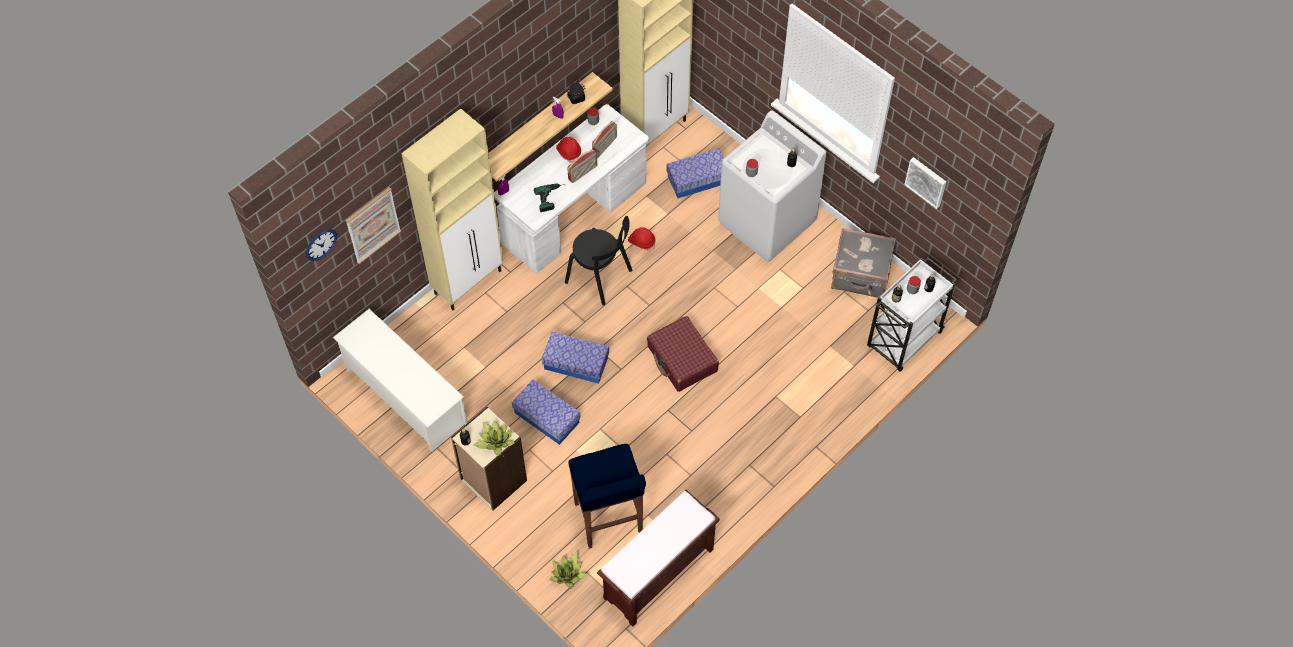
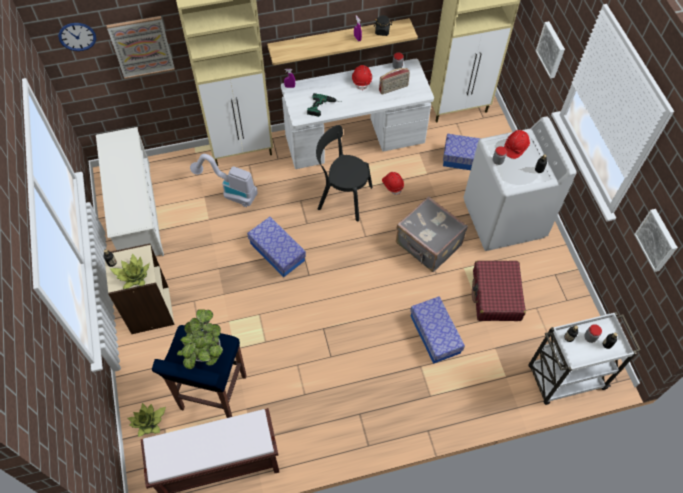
camera: 30 degrees right, 0 degrees up
storage box [512,380,581,445] -> storage box moved to [410,296,465,364]
black chair [565,216,632,306] -> black chair turned 135 degrees clockwise [316,125,373,221]
radio [567,149,597,183] -> none
red suitcase [647,316,719,392] -> red suitcase moved to [472,261,526,321]
grey suitcase [831,228,896,298] -> grey suitcase moved to [396,196,468,272]
none -> potted plant [177,309,223,369]
none -> vacuum cleaner [190,154,258,207]
none -> red hard hat [504,130,530,159]
none -> picture [536,21,565,79]

